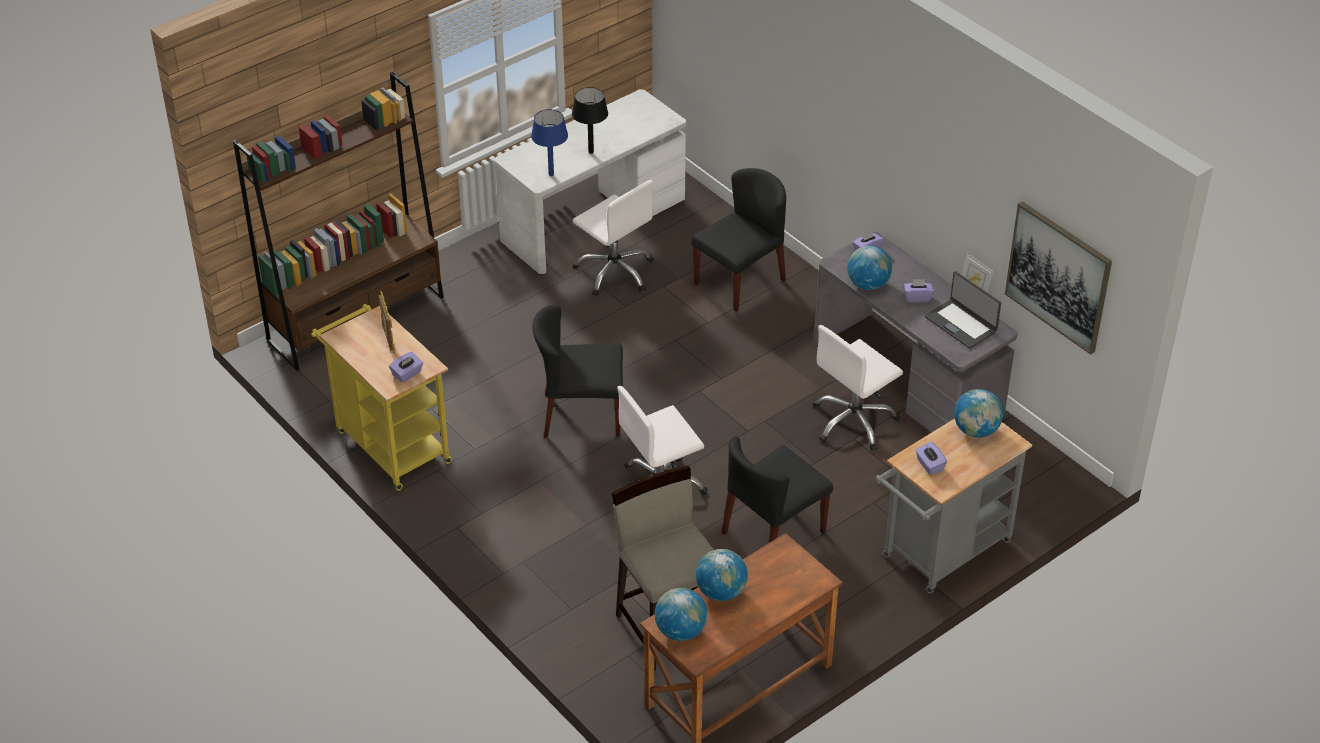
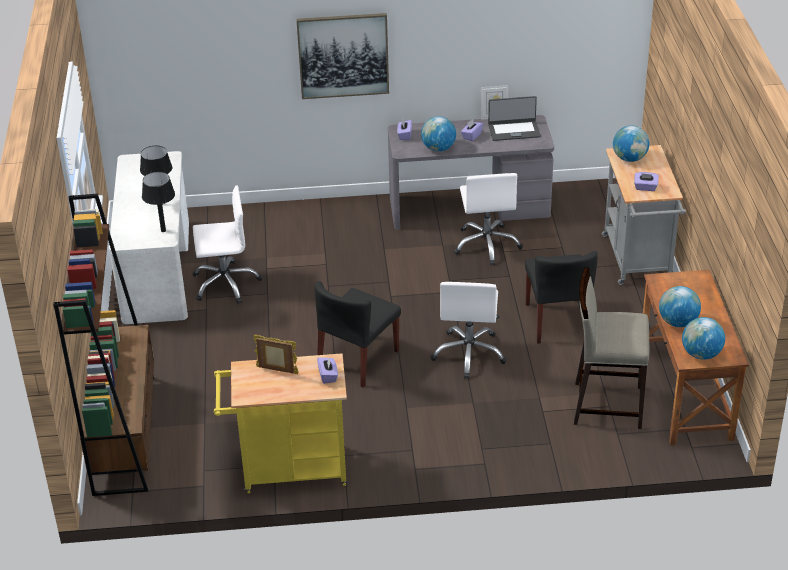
camera: 55 degrees left, 5 degrees down
blue table lamp [531,109,568,176] -> black table lamp [142,172,175,232]
black chair [691,168,786,312] -> none
picture [1005,201,1112,355] -> picture moved to [296,13,389,99]

